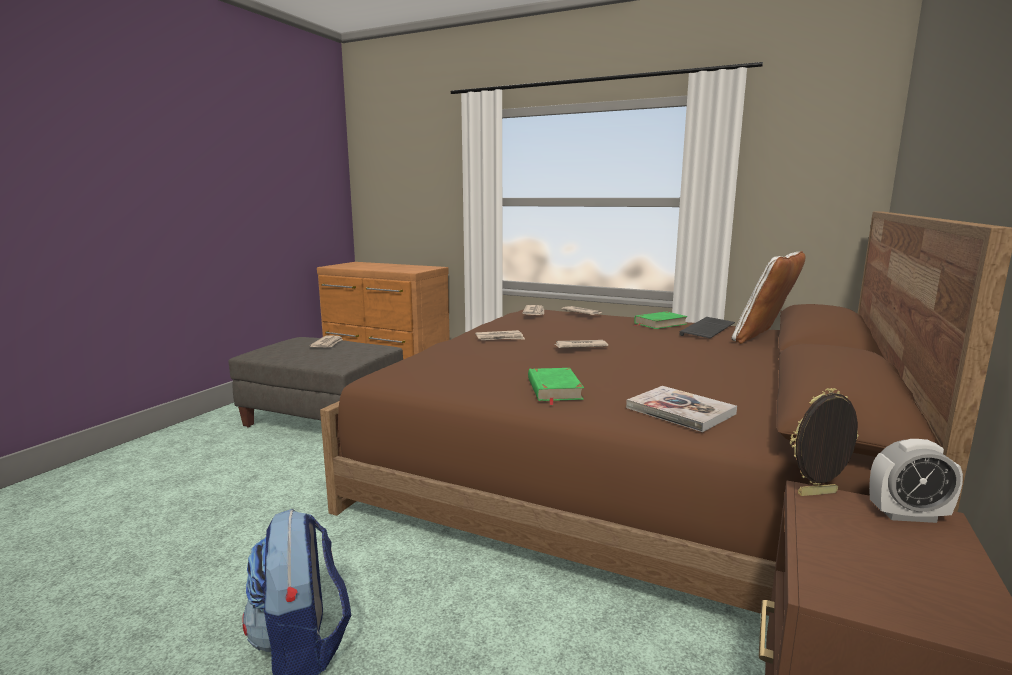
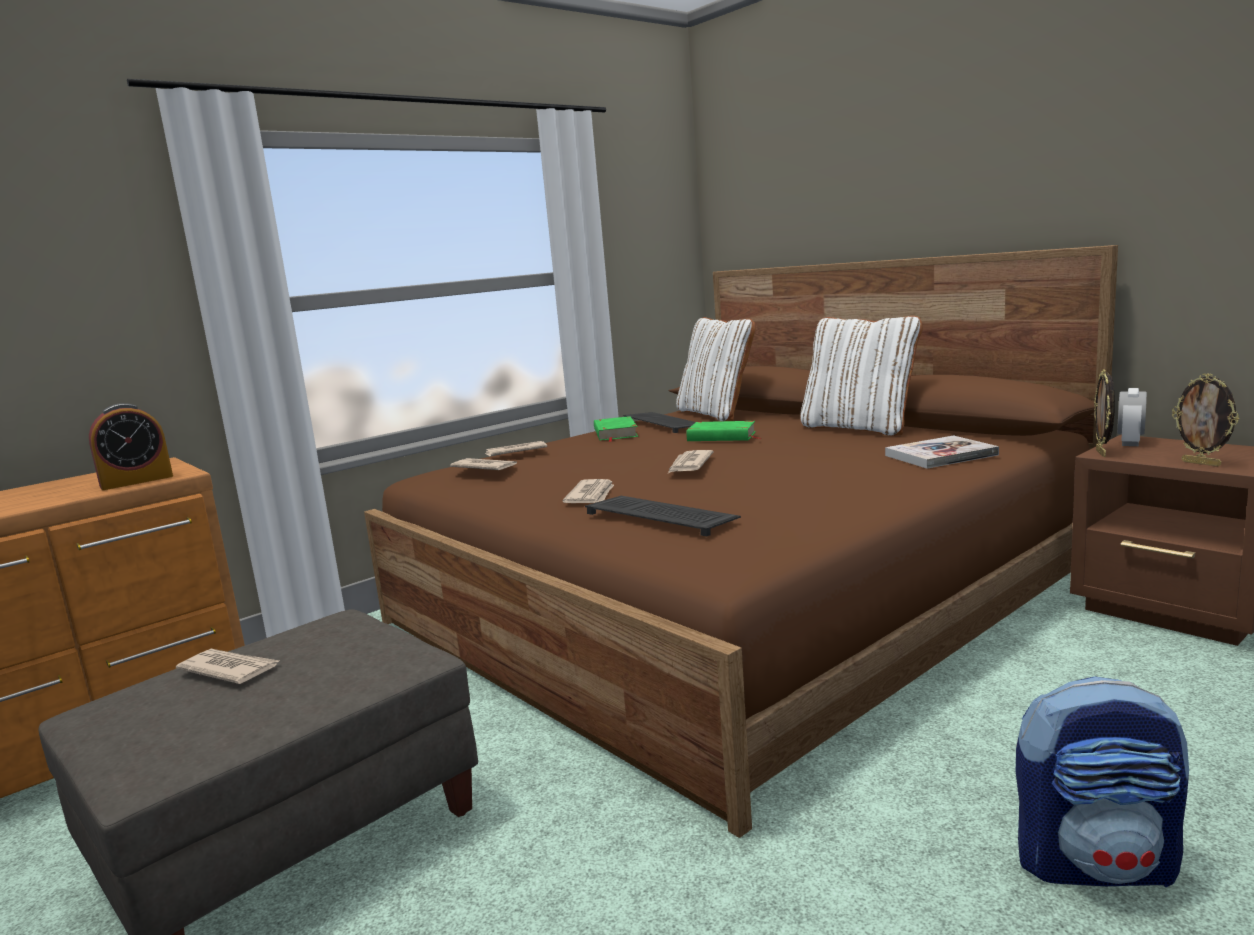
camera: 65 degrees left, 0 degrees up
green book [528,368,584,405] -> green book moved to [686,421,761,441]
none -> alarm clock [89,403,173,490]
none -> keyboard [585,496,741,536]
none -> white pillow [800,316,923,436]
none -> picture frame [1172,373,1239,467]

